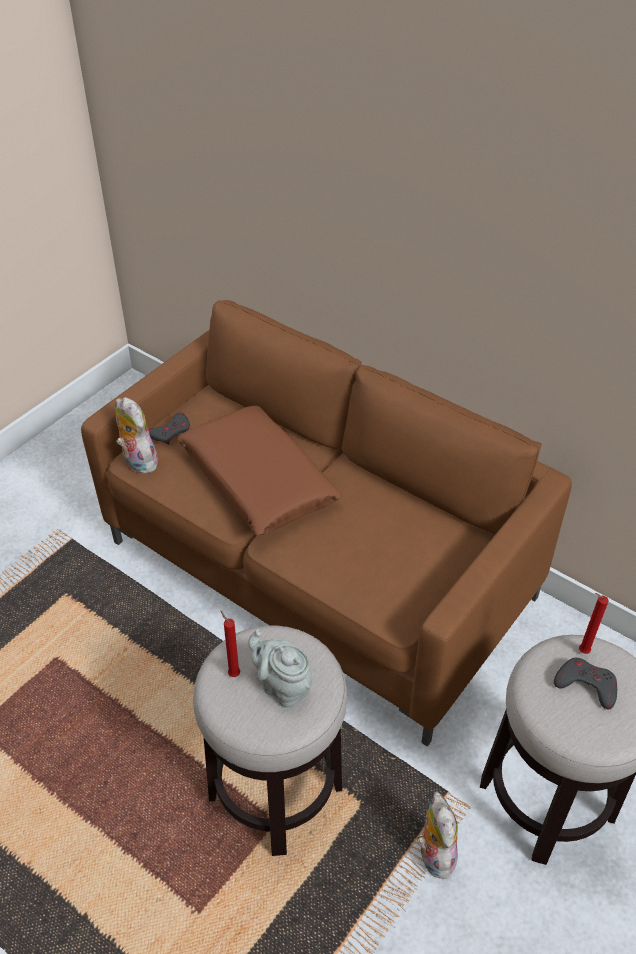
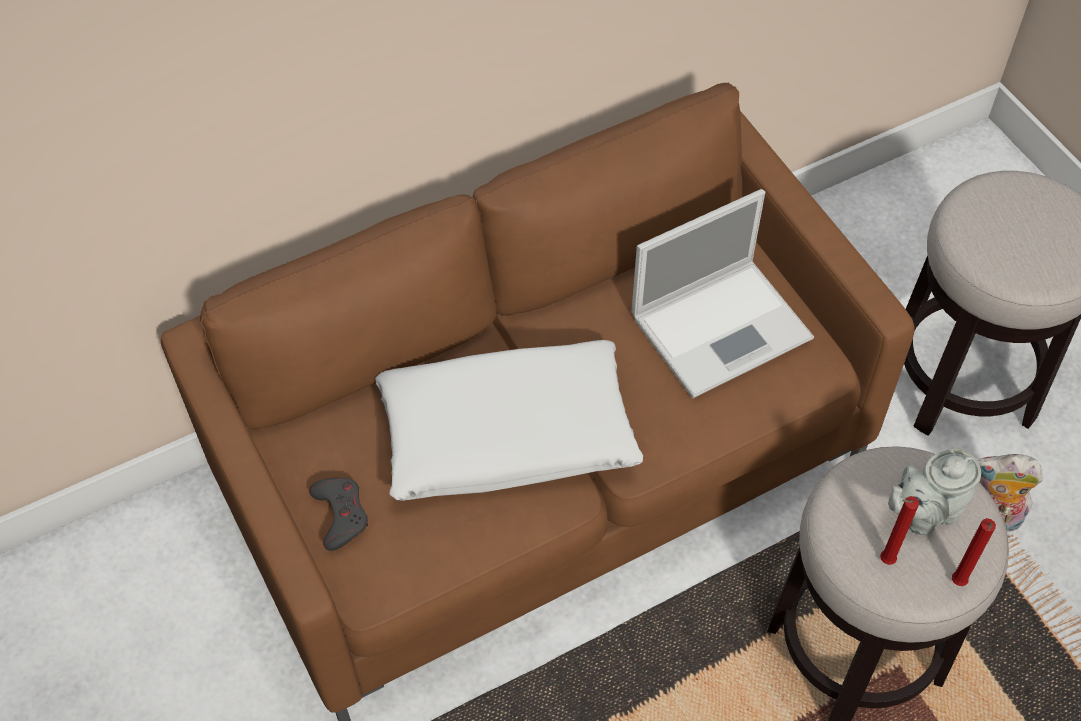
camera: 65 degrees left, 10 degrees up
plush toy [115,397,161,474] -> none
brown pillow [177,406,342,535] -> white pillow [375,340,643,501]
grey game controller [554,658,617,710] -> none
red candle [579,593,609,654] -> red candle moved to [952,518,996,586]
none -> laptop [631,189,814,398]

